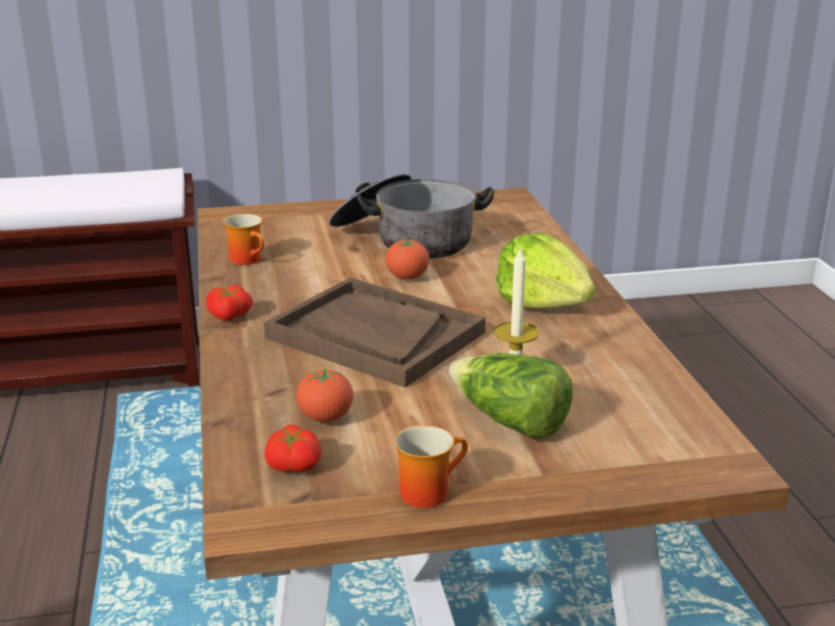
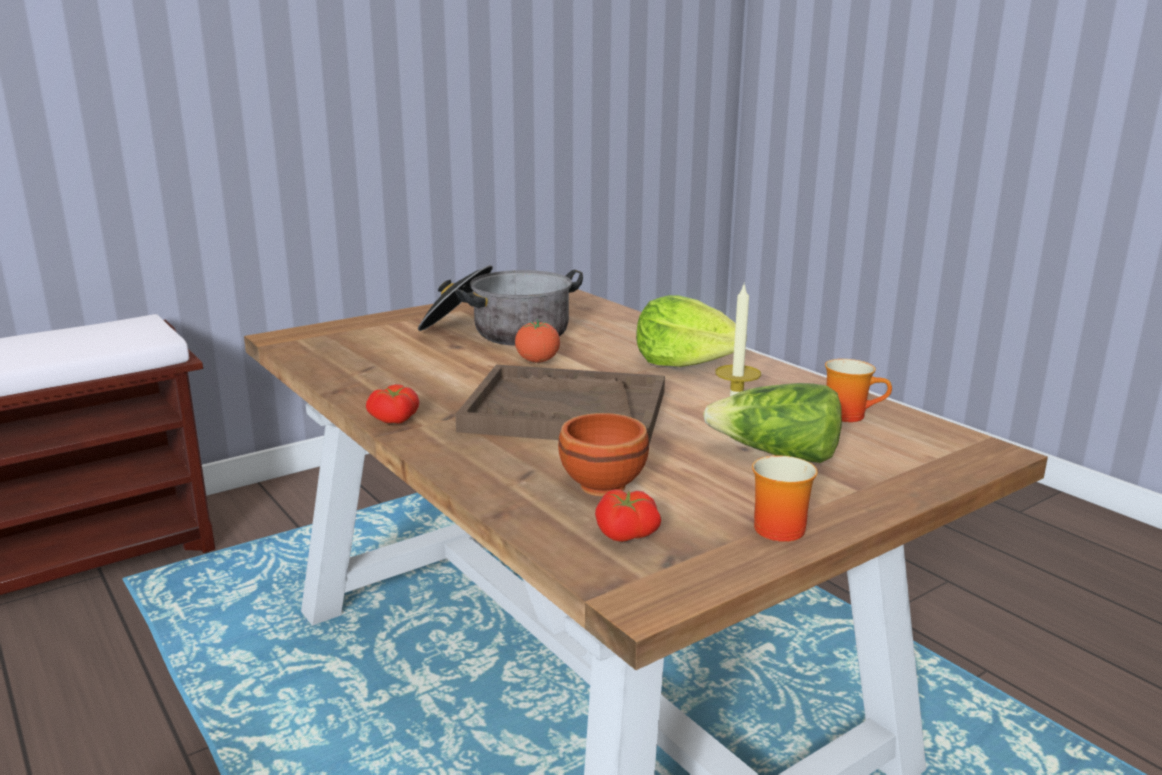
camera: 25 degrees left, 5 degrees down
mug [223,214,264,265] -> mug moved to [825,359,892,422]
tomato [296,369,353,422] -> brown bowl [558,413,649,496]

